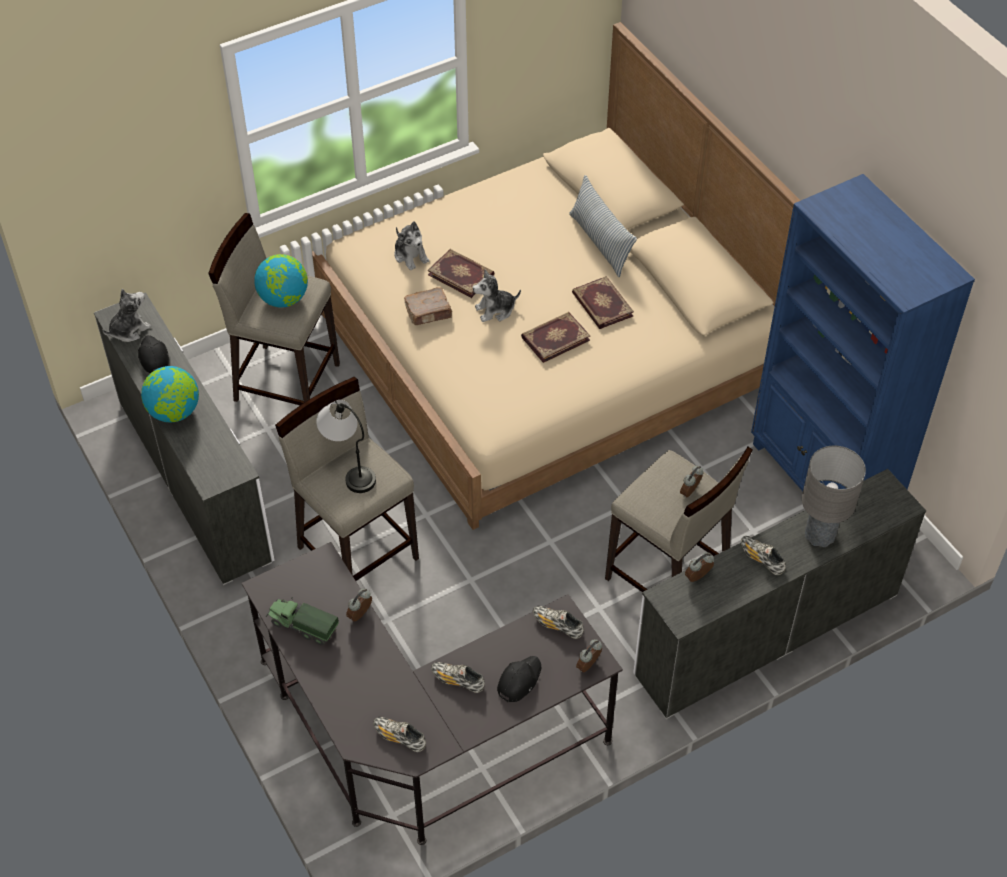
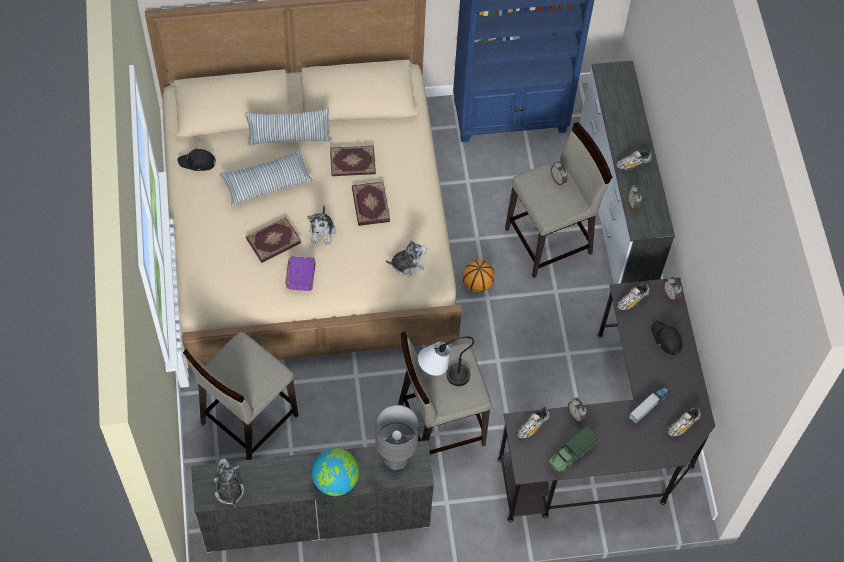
camera: 70 degrees left, 10 degrees up
black cap [138,335,169,373] -> black cap moved to [177,149,216,171]
globe [254,254,308,308] -> none
plush toy [394,221,429,270] -> plush toy moved to [386,241,427,276]
brown book [404,287,452,325] -> purple book [286,256,316,291]
shoe [431,662,485,693] -> shoe moved to [516,407,550,438]
grey table lamp [802,446,866,547] -> grey table lamp moved to [375,405,419,470]
none -> pillow [220,149,313,206]
none -> basketball [462,260,495,292]
none -> toy truck [629,387,670,425]

